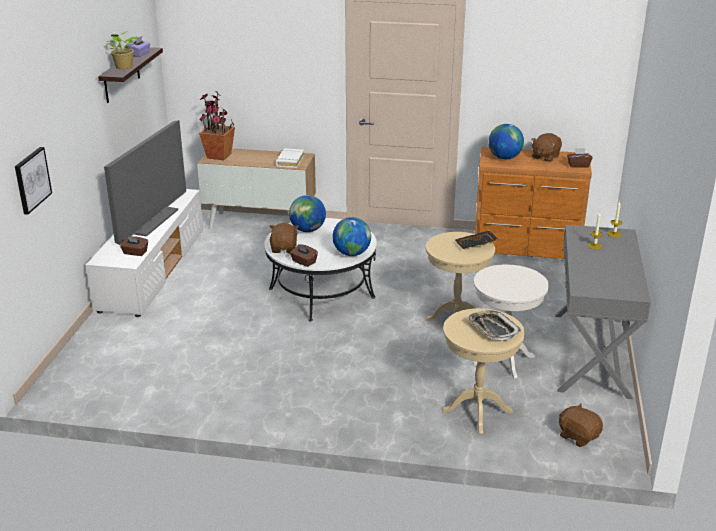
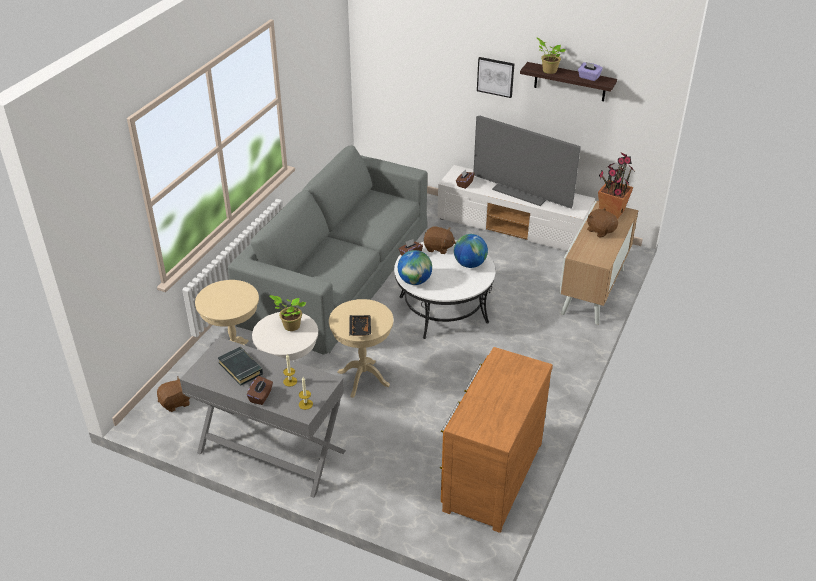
camera: 105 degrees right, 10 degrees up
picture [15,147,52,215] -> picture moved to [477,57,514,98]
white book [276,148,304,168] -> none
tray [467,310,521,340] -> none
globe [488,124,524,159] -> none
brown plush toy [531,133,562,162] -> brown plush toy moved to [587,208,618,238]
brown tissue box [567,148,593,168] -> brown tissue box moved to [247,376,273,405]
none -> black book [218,347,263,386]
none -> grey sofa [228,145,428,355]
none -> potted plant [270,295,306,331]

